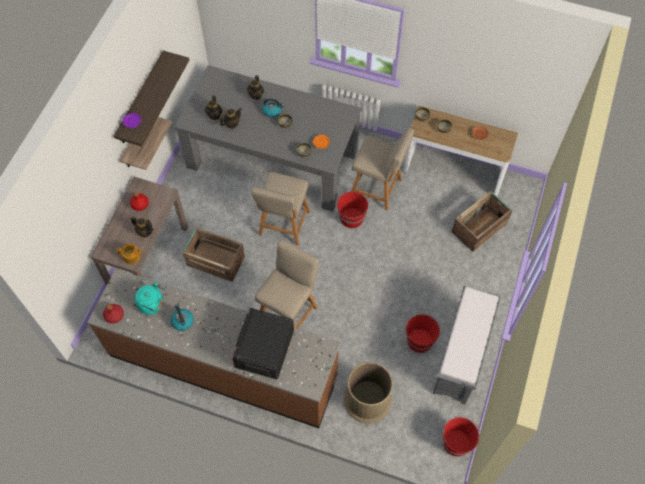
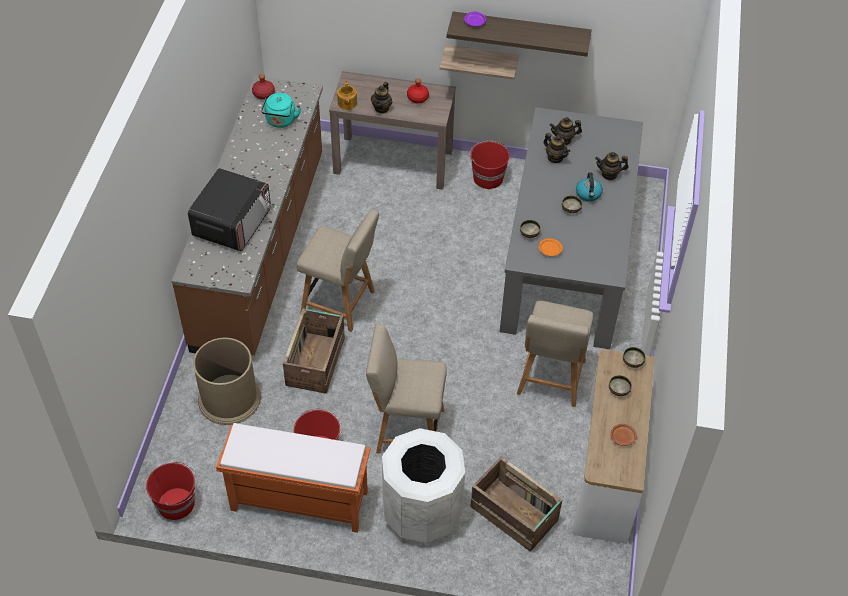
camera: 80 degrees right, 10 degrees down
kettle [171,304,194,331] -> none
crate [183,228,245,282] -> crate moved to [283,308,345,394]
microwave [231,308,294,379] -> microwave turned 105 degrees clockwise [188,168,271,251]
beige chair [252,172,310,245] -> beige chair moved to [366,324,447,454]
red bucket [336,192,368,228] -> red bucket moved to [469,141,510,189]
grey bench [433,286,501,404] -> orange bench [216,423,370,533]
none -> white trash can [382,428,465,543]

